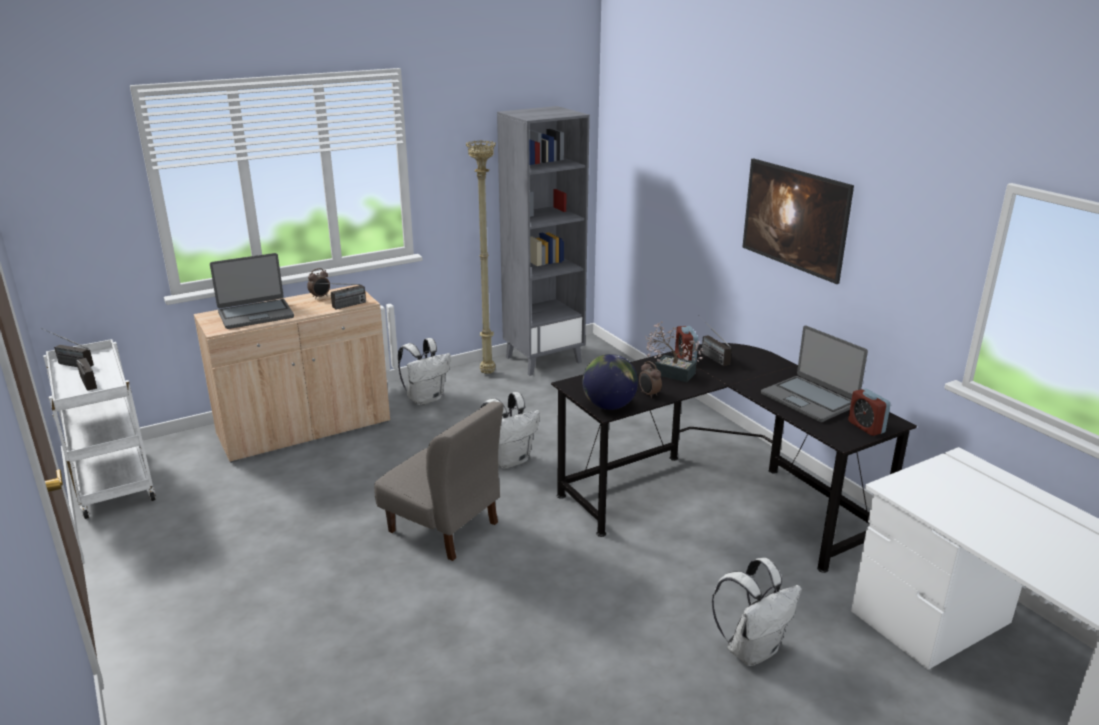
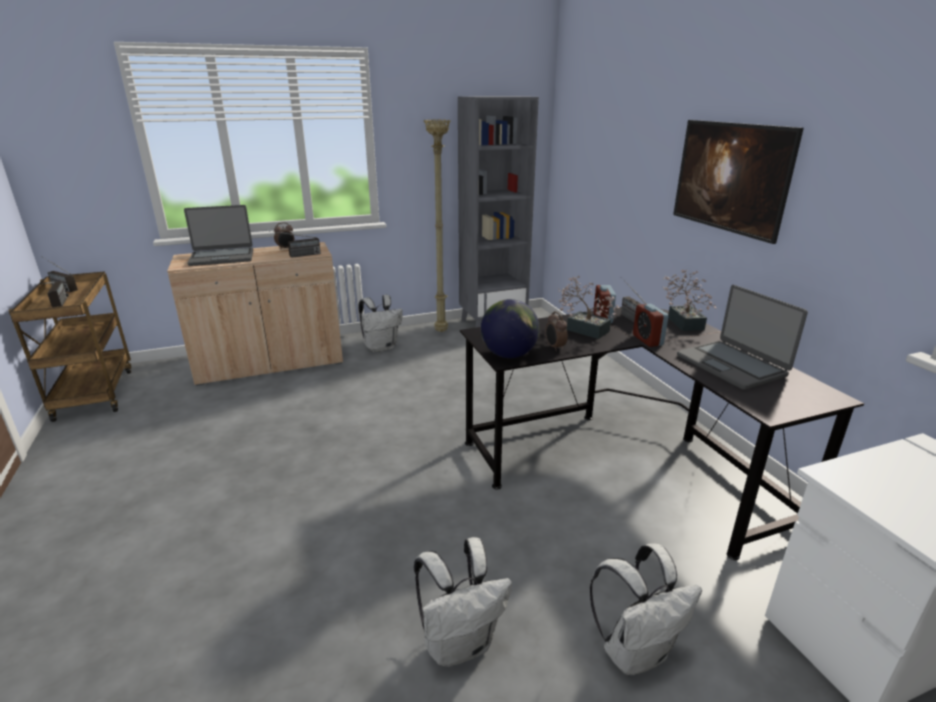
camera: 10 degrees right, 0 degrees up
white cart [43,339,156,519] -> brown cart [9,271,131,422]
grey chair [374,402,504,561] -> none
white backpack [481,392,540,469] -> white backpack moved to [414,537,512,667]
alarm clock [848,388,891,436] -> alarm clock moved to [633,304,669,347]
none -> potted plant [663,270,717,331]

